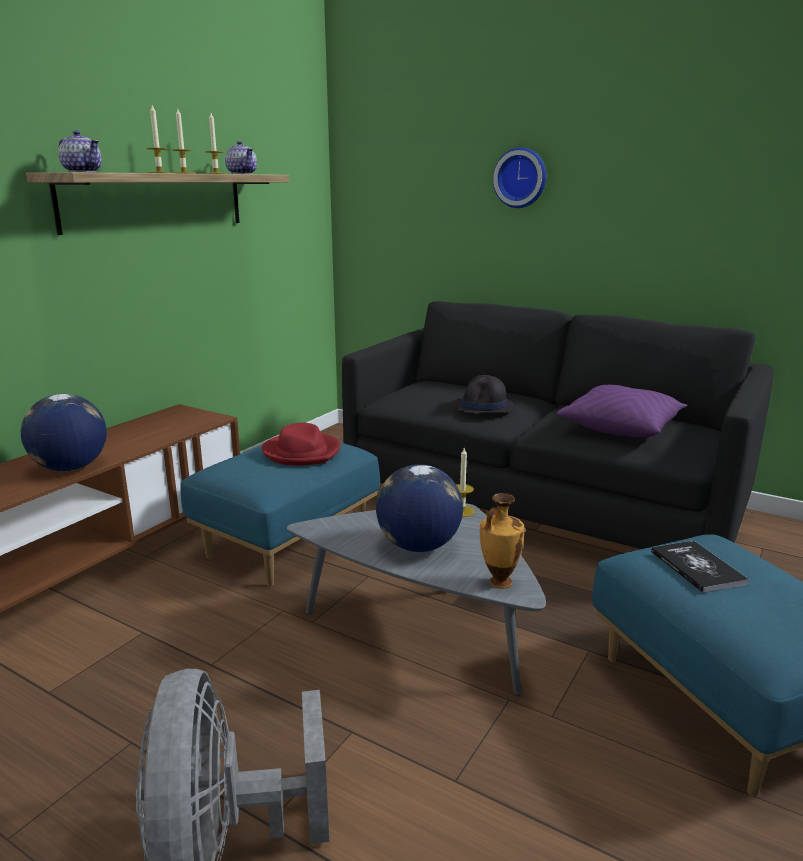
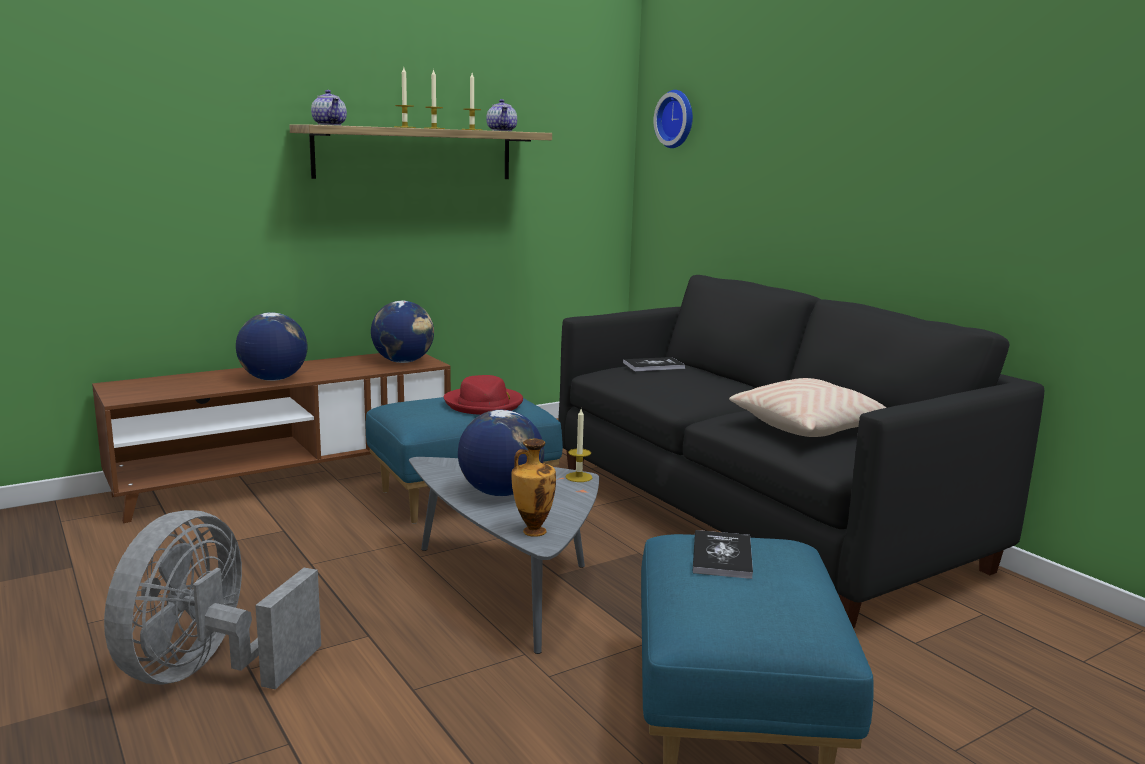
camera: 25 degrees right, 5 degrees down
black hat [452,375,515,414] -> none
wall clock [493,147,546,208] -> wall clock moved to [653,90,693,148]
purple pillow [556,385,687,437] -> beige pillow [729,378,886,437]
none -> globe [371,301,434,363]
none -> book [623,357,685,371]

